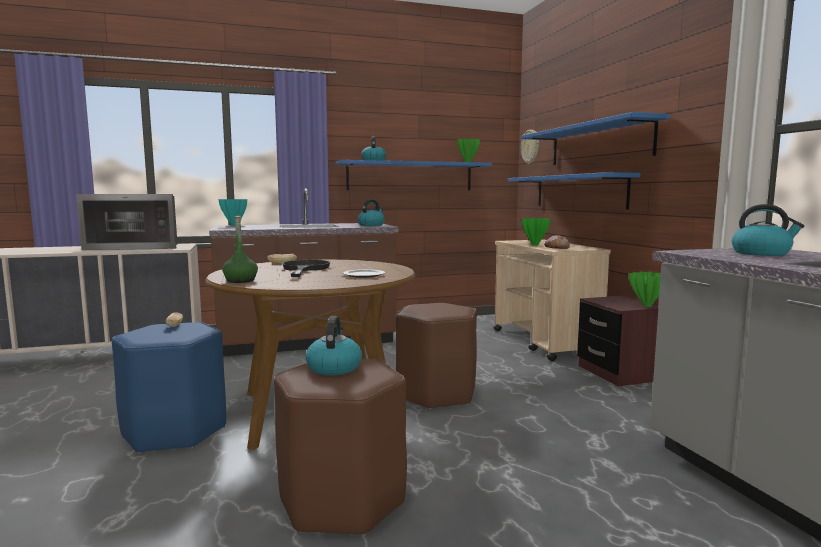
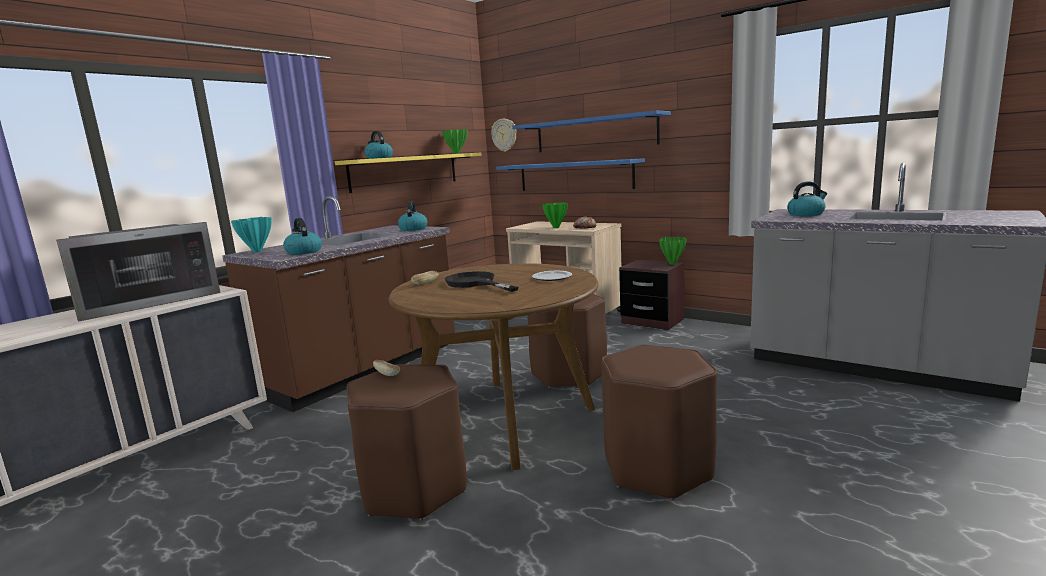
camera: 35 degrees left, 5 degrees up
blue stool [112,322,226,454] -> brown stool [346,364,467,520]
green bottle [222,216,258,283] -> none
kettle [306,316,362,376] -> kettle moved to [283,218,322,255]
blue shelf [336,160,492,191] -> yellow shelf [335,152,481,193]

